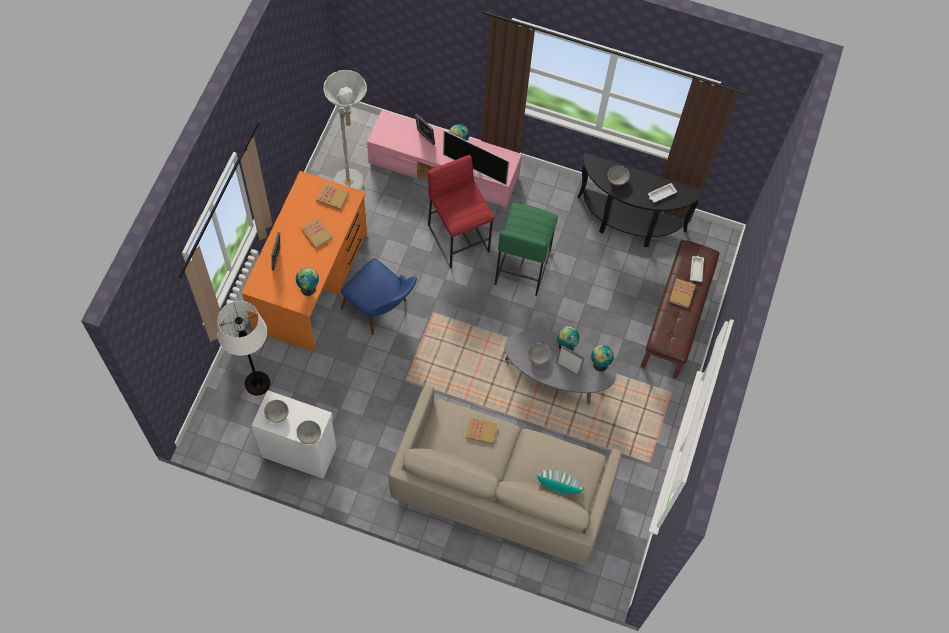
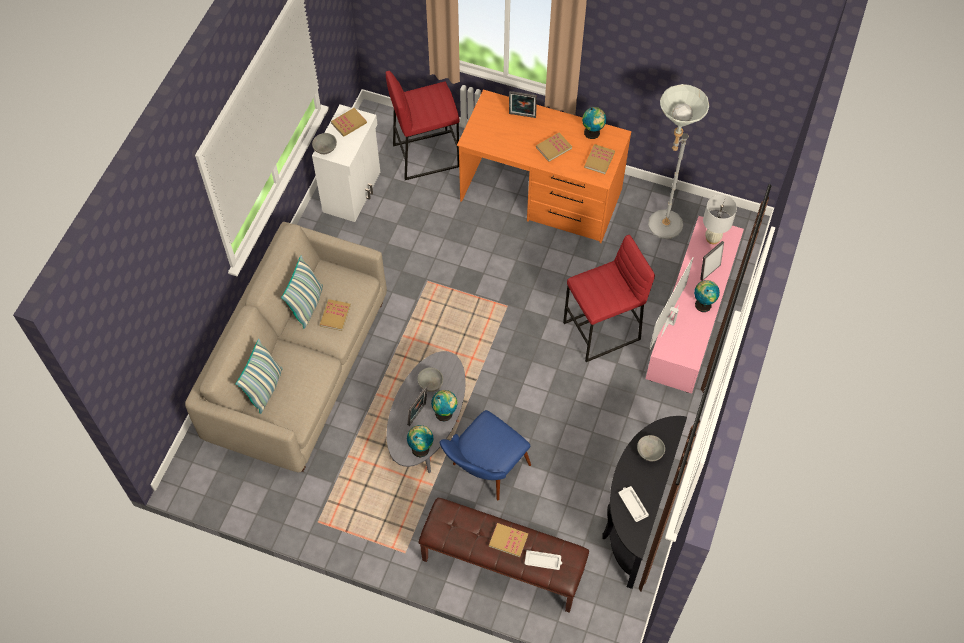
camera: 95 degrees right, 5 degrees down
white floor lamp [217,301,270,395] -> red stool [386,71,460,180]
grey bowl [264,400,289,423] -> book [331,108,367,137]
globe [296,267,319,296] -> globe moved to [582,107,606,139]
blue chair [341,258,417,335] -> blue chair moved to [440,410,531,501]
green stool [494,202,558,296] -> none
none -> pillow [281,256,323,329]
none -> white table lamp [703,195,737,244]

